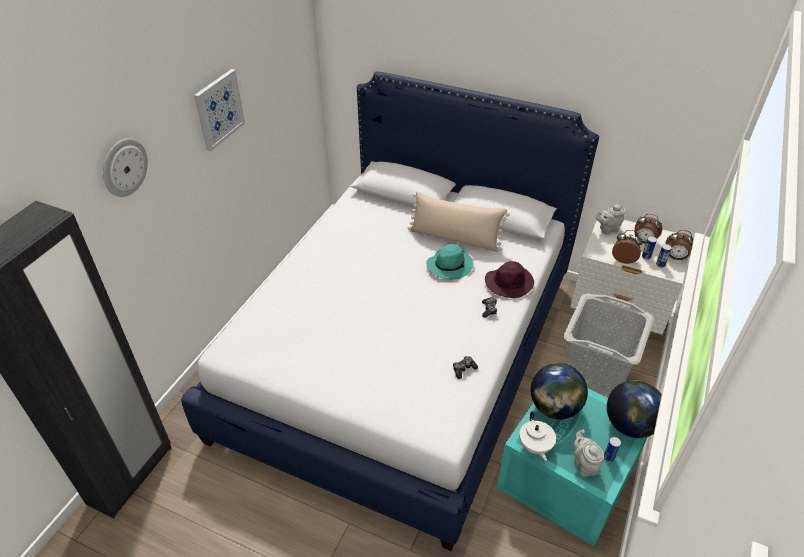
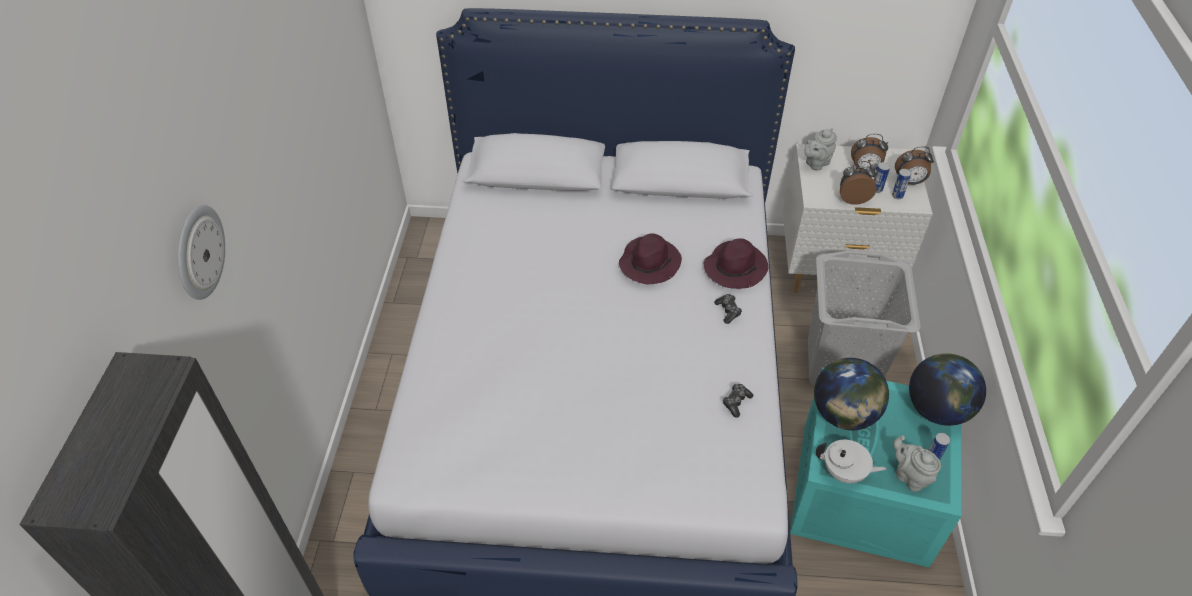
camera: 20 degrees left, 5 degrees up
picture [194,69,245,152] -> none
beige pillow [408,192,510,252] -> none
turquoise hat [426,244,473,279] -> purple hat [619,233,682,284]
white teapot [519,411,556,461] -> white teapot turned 45 degrees counterclockwise [816,440,886,484]

